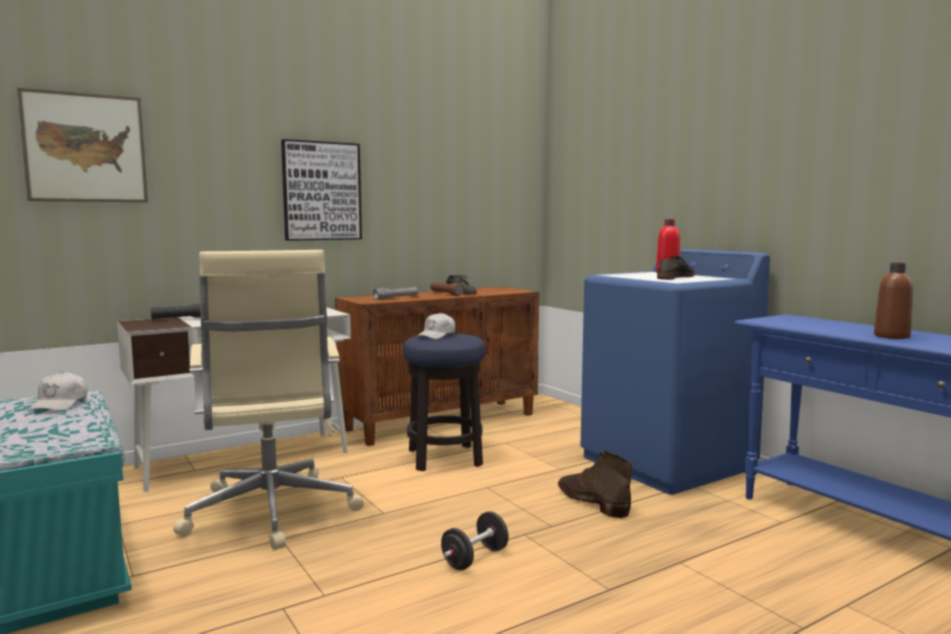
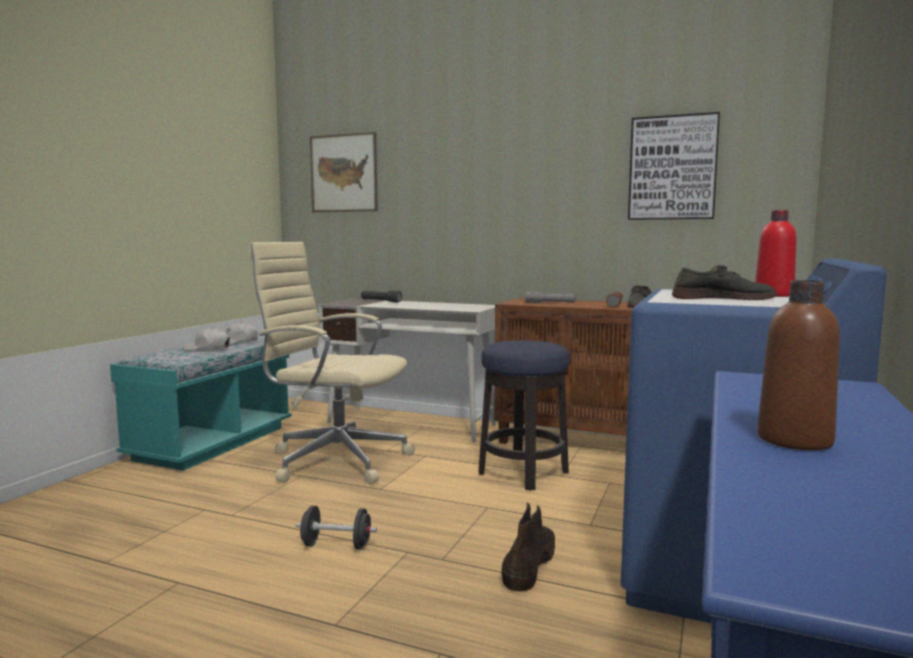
camera: 55 degrees right, 0 degrees up
beige office chair [173,250,364,550] -> beige office chair turned 75 degrees clockwise [248,242,415,484]
picture [281,139,362,241] -> picture moved to [628,112,720,220]
white cap [416,312,455,339] -> white cap moved to [183,327,230,351]

